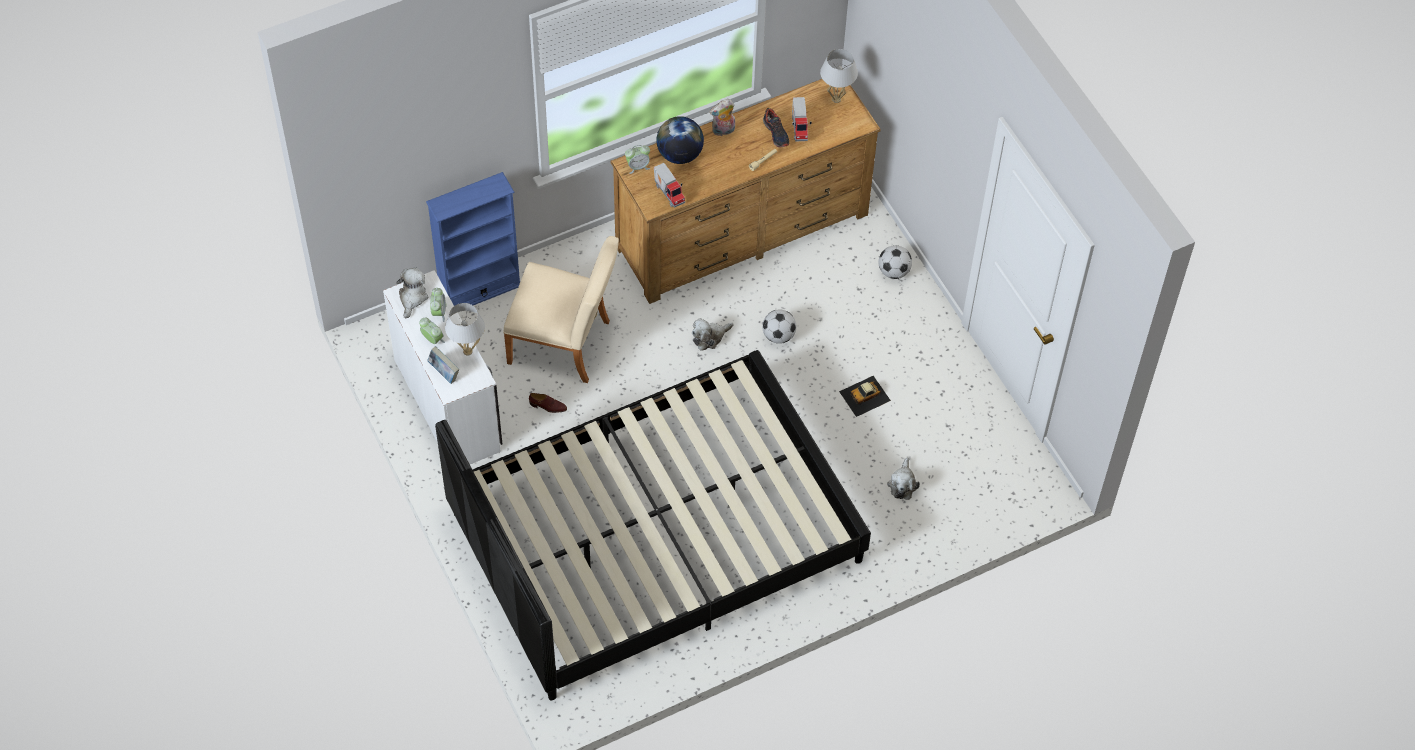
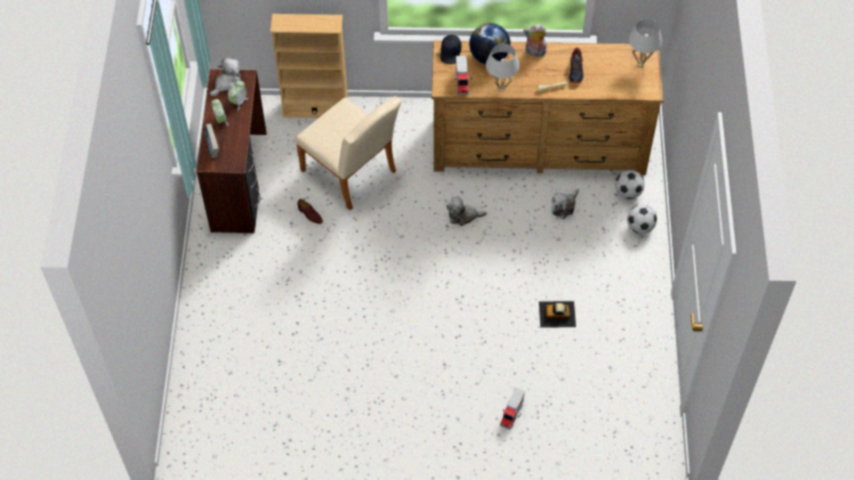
camera: 30 degrees right, 0 degrees up
white desk [383,270,502,464] -> brown desk [197,69,267,233]
blue bookcase [426,172,520,306] -> beige bookcase [270,14,348,118]
black bed [435,350,871,700] -> none
white table lamp [445,303,485,356] -> white table lamp moved to [486,44,520,92]
alarm clock [625,145,650,174] -> black cap [440,35,461,64]
football [762,309,797,344] -> football moved to [615,170,645,199]
toy truck [792,97,811,142] -> toy truck moved to [500,387,525,430]
plush toy [887,458,920,500] -> plush toy moved to [552,189,579,219]

